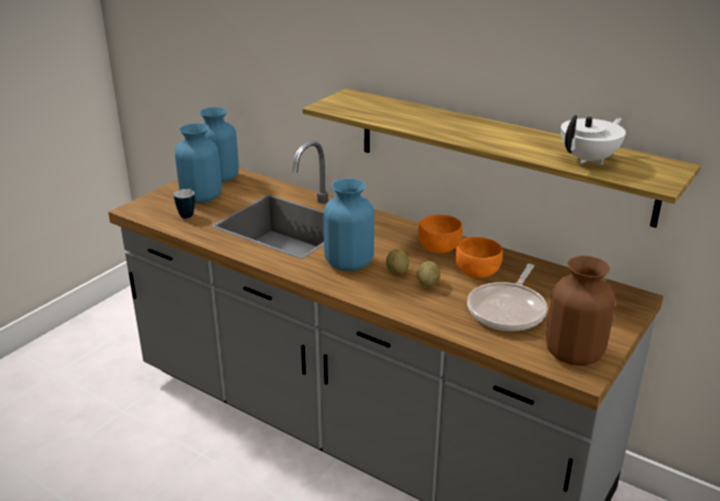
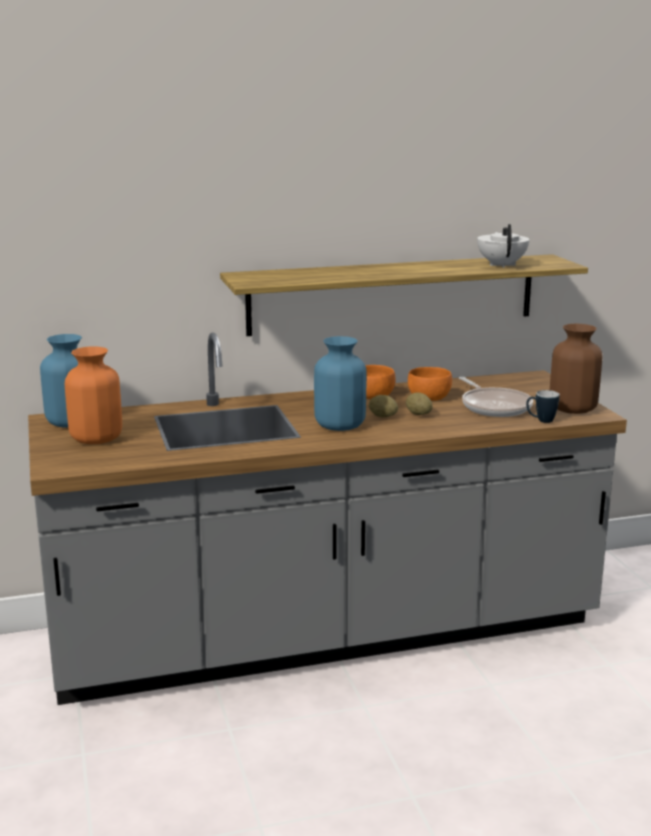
camera: 50 degrees left, 10 degrees down
mug [174,189,195,218] -> mug moved to [526,390,560,423]
blue vase [175,123,222,203] -> orange vase [65,346,122,444]

